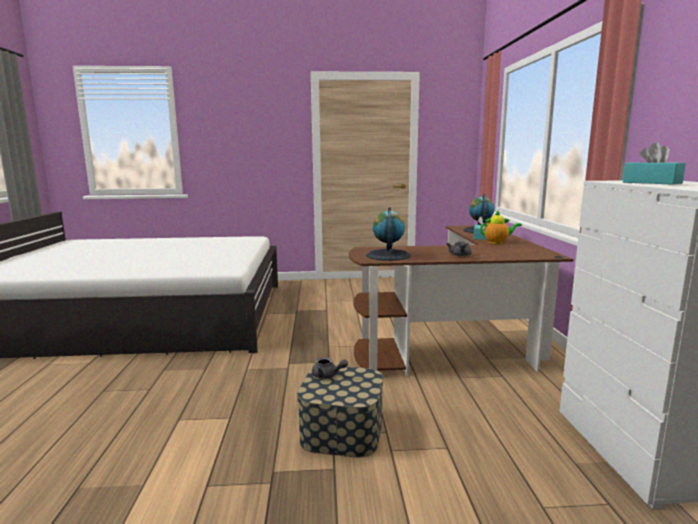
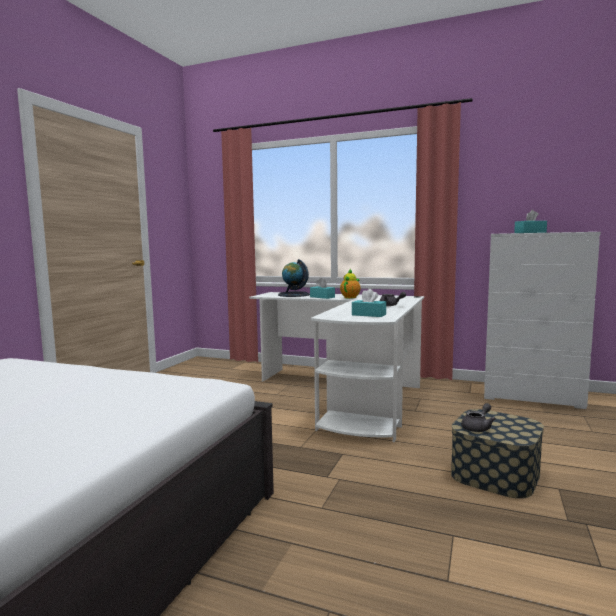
camera: 65 degrees left, 5 degrees down
brown desk [349,225,574,377] -> white desk [249,292,424,442]
globe [366,207,411,261] -> turquoise tissue box [352,289,386,317]

